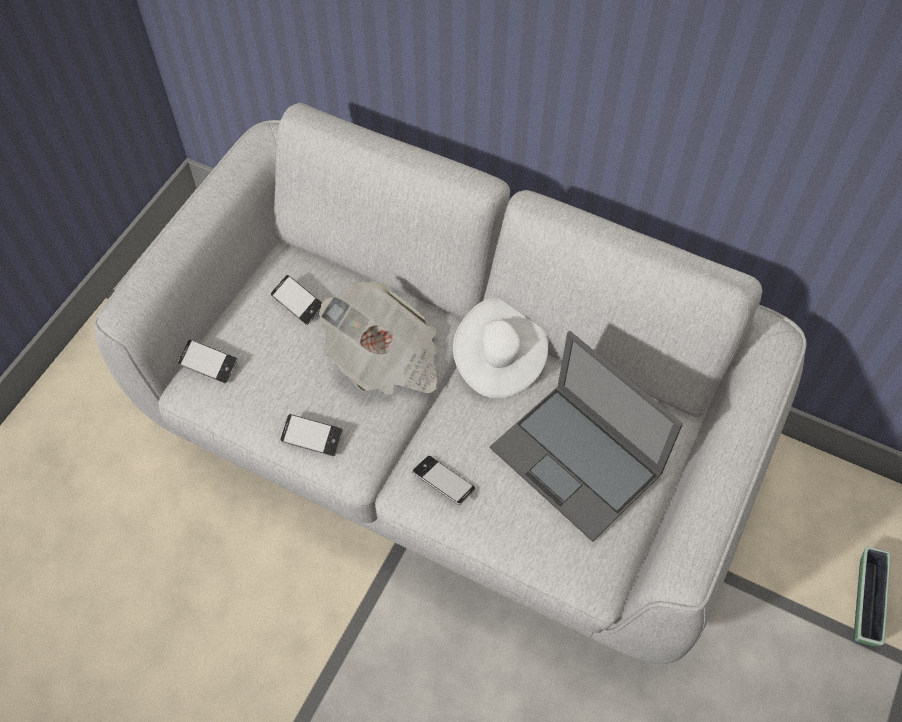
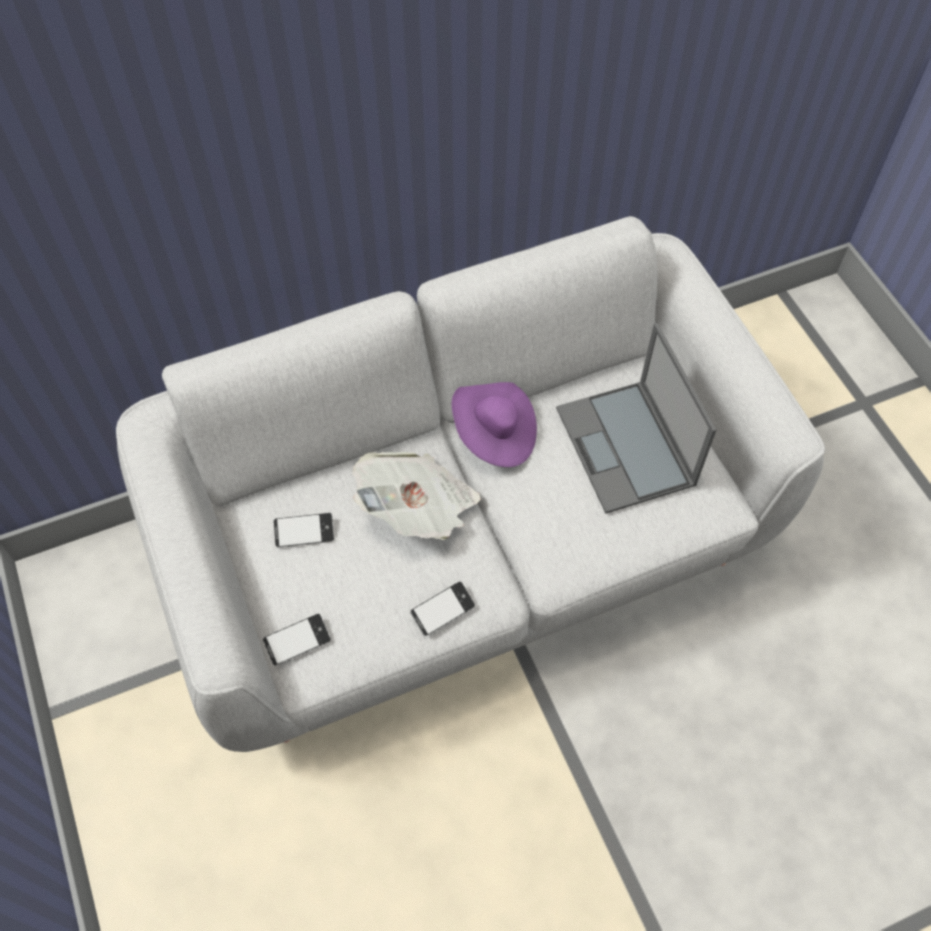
camera: 50 degrees left, 0 degrees up
phone [412,456,475,505] -> none
white hat [453,298,548,398] -> purple hat [452,382,537,467]
laptop [490,331,683,542] -> laptop turned 75 degrees clockwise [556,323,716,514]
planter [854,547,890,647] -> none

